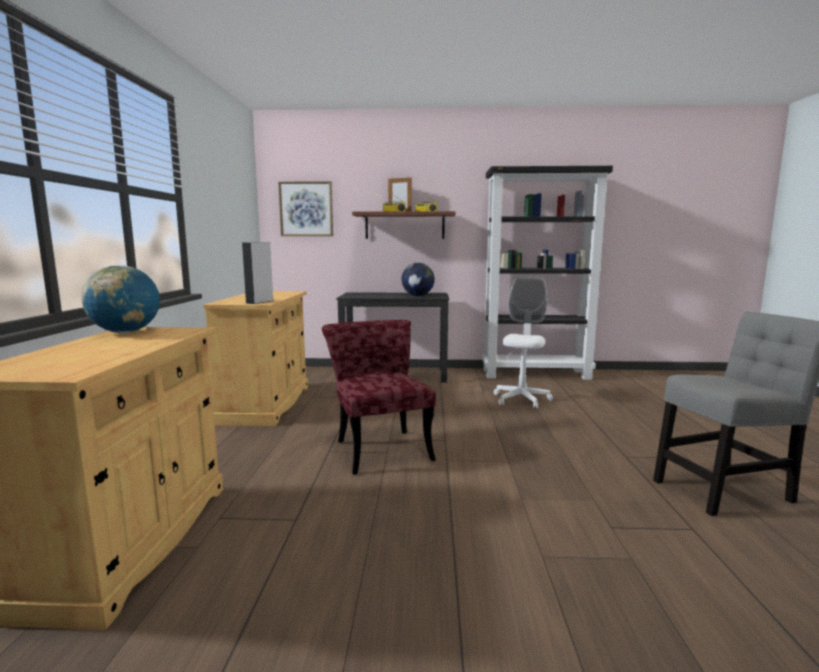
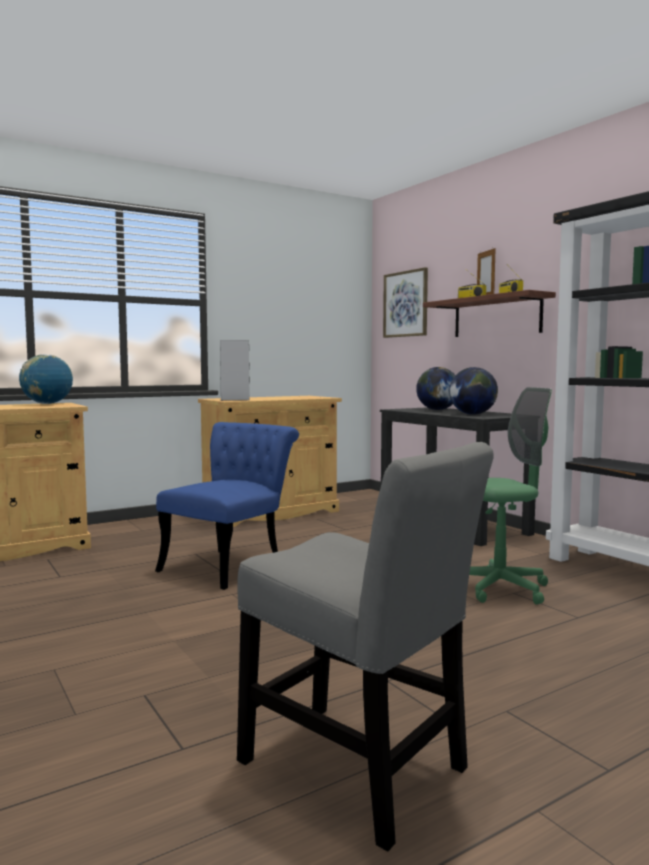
camera: 55 degrees right, 5 degrees down
red chair [322,320,436,475] -> blue chair [155,422,299,590]
white office chair [494,277,553,409] -> green office chair [469,387,552,605]
none -> globe [416,367,455,410]

